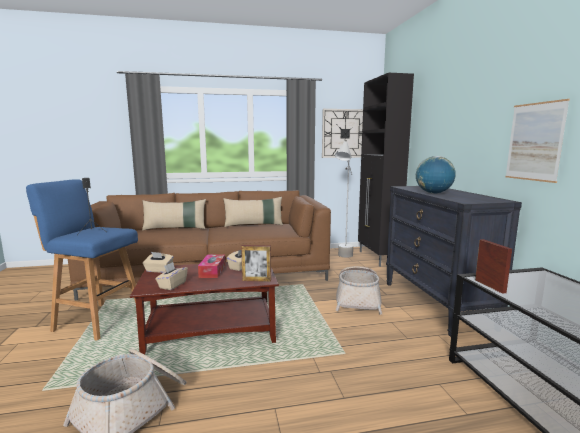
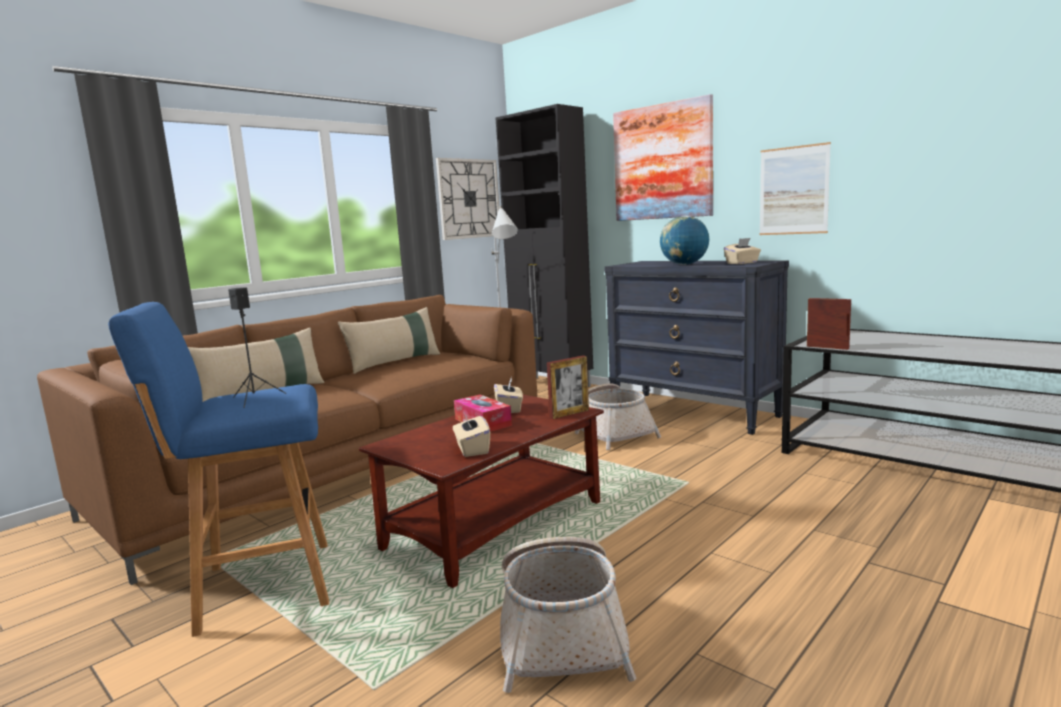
camera: 35 degrees left, 0 degrees up
beige tissue box [143,252,174,273] -> beige tissue box moved to [724,238,761,264]
none -> picture [613,94,713,221]

